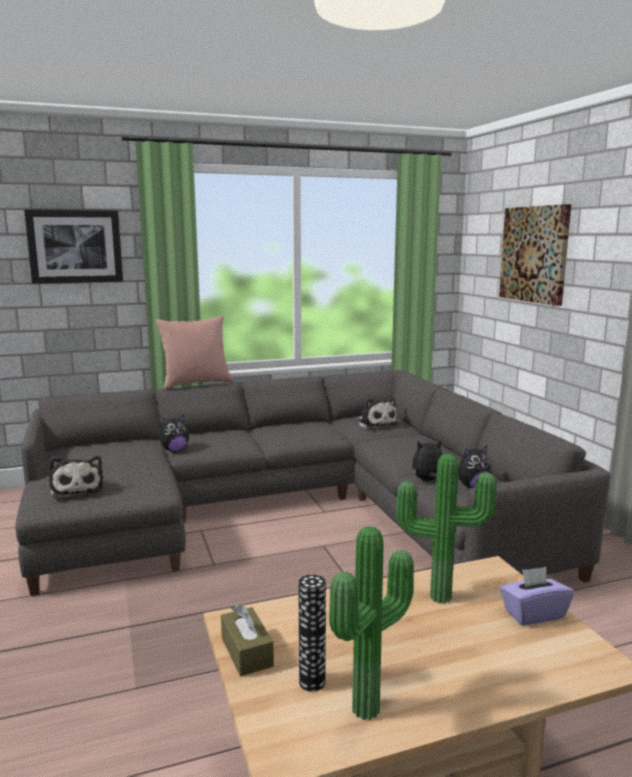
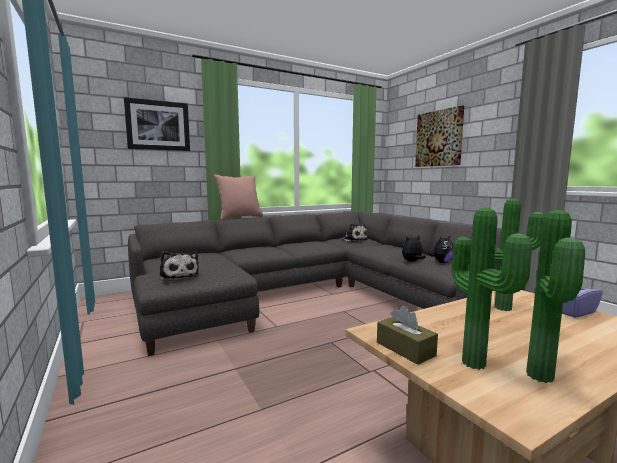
camera: 10 degrees left, 5 degrees down
plush toy [160,415,189,452] -> none
vase [298,575,326,692] -> potted plant [451,208,532,370]

